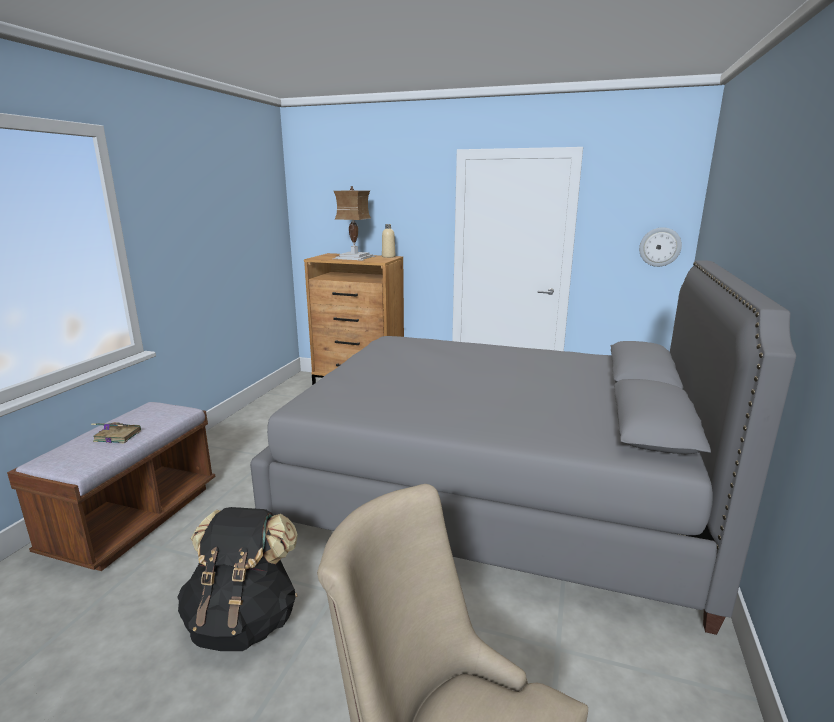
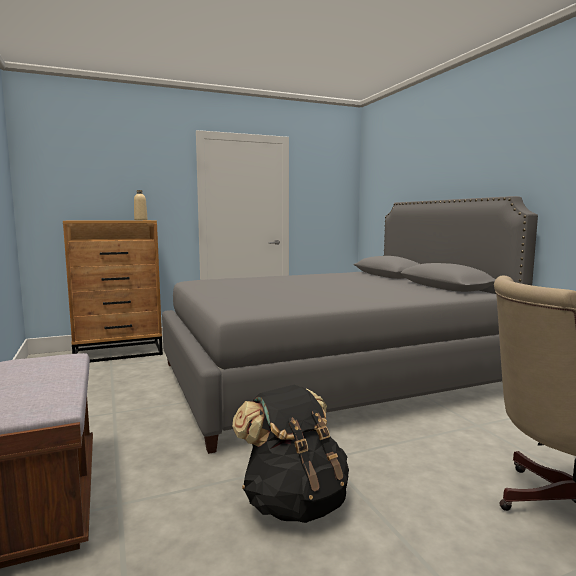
camera: 40 degrees left, 10 degrees down
book [91,422,141,443] -> none
table lamp [333,186,376,261] -> none
wall clock [639,227,682,267] -> none

